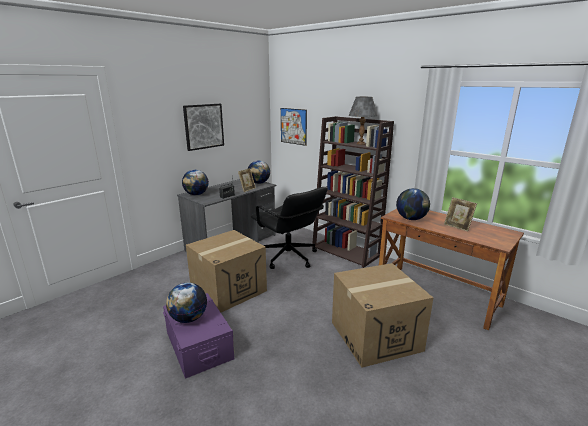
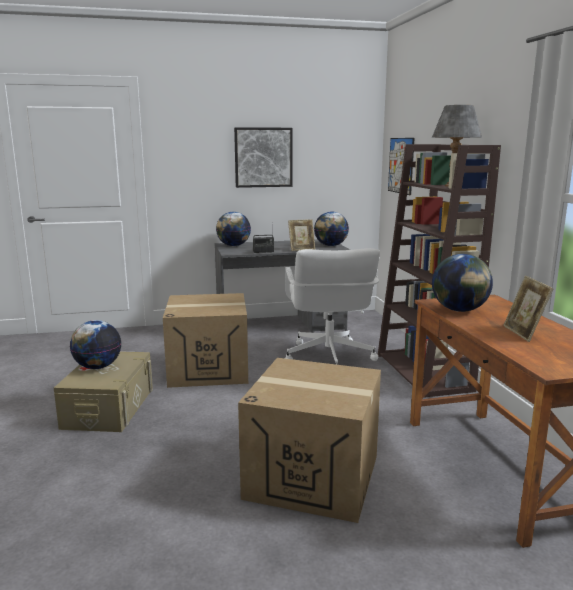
camera: 35 degrees right, 5 degrees down
purple storage box [163,293,235,379] -> beige storage box [54,351,153,432]
black office chair [251,187,328,269] -> white office chair [285,248,380,365]

